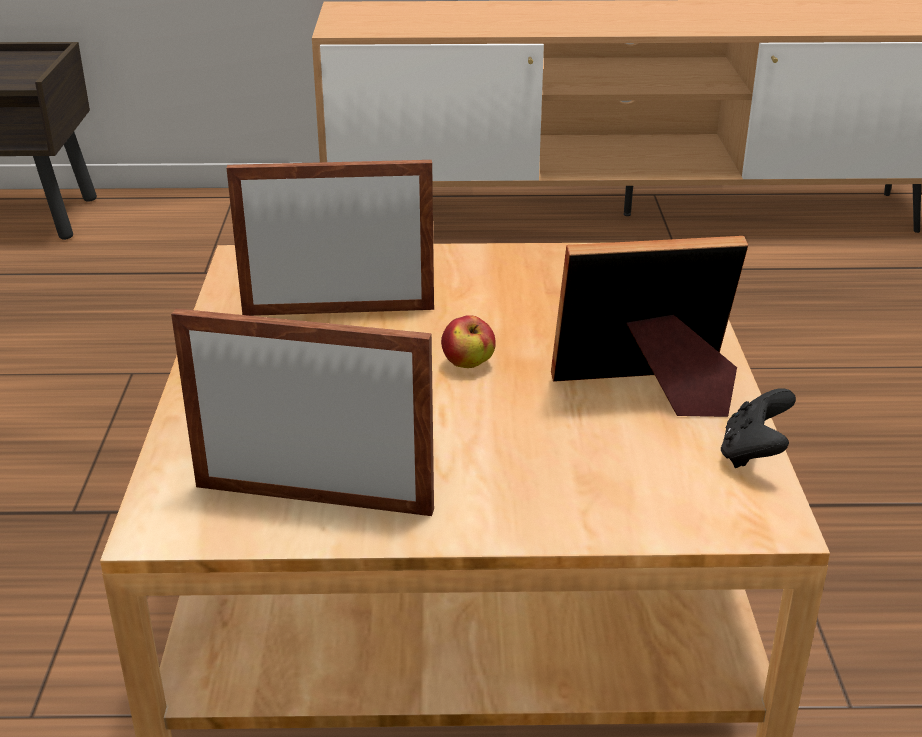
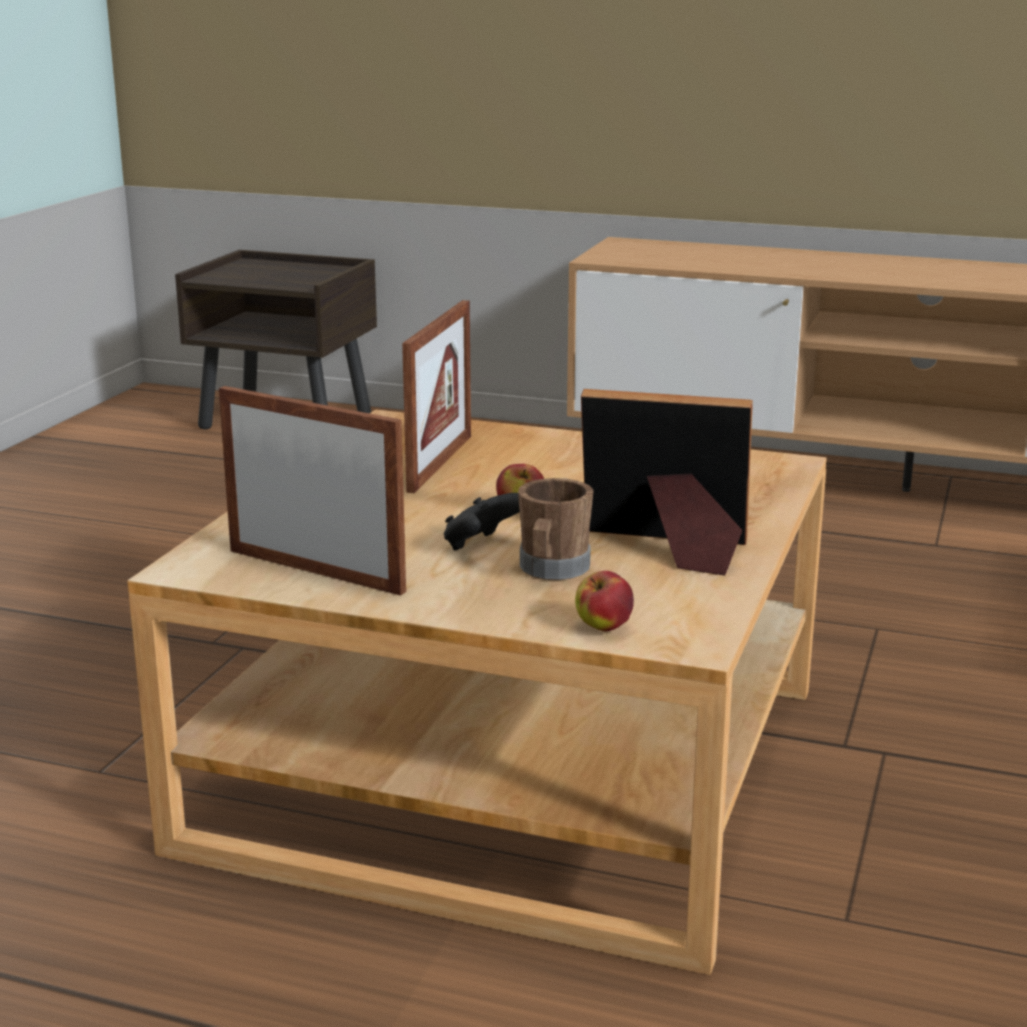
camera: 20 degrees right, 10 degrees down
picture frame [226,160,434,316] -> picture frame turned 90 degrees clockwise [402,300,471,493]
black game controller [721,388,796,468] -> black game controller moved to [444,493,520,550]
none -> brown mug [518,478,594,580]
none -> apple [575,571,634,632]

